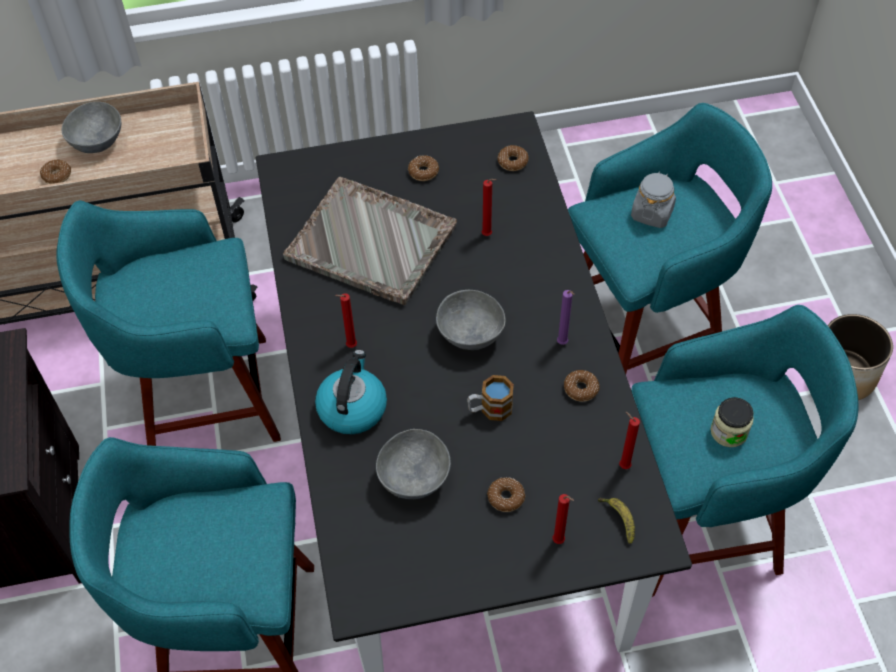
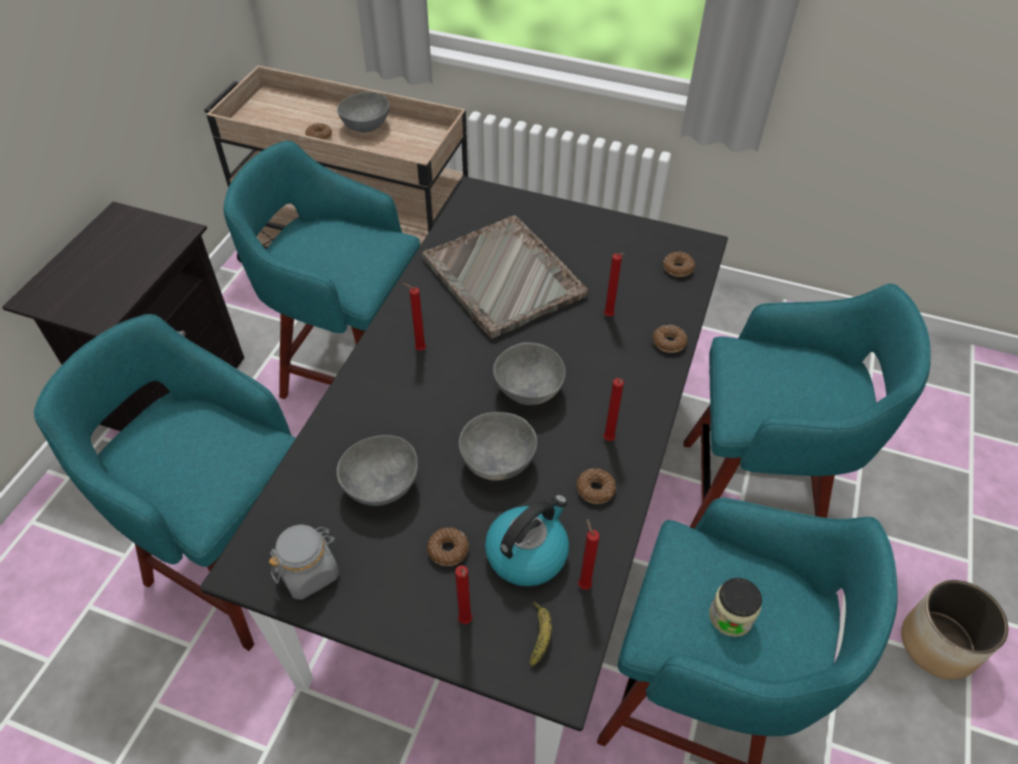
camera: 30 degrees right, 5 degrees down
kettle [315,350,387,434] -> kettle moved to [485,494,569,586]
donut [408,155,439,181] -> donut moved to [653,325,688,353]
mug [467,375,514,421] -> grey bowl [459,412,537,481]
purple candle [557,290,575,345] -> red candle [603,378,624,441]
grey jar [631,171,676,228] -> grey jar moved to [268,525,339,600]

